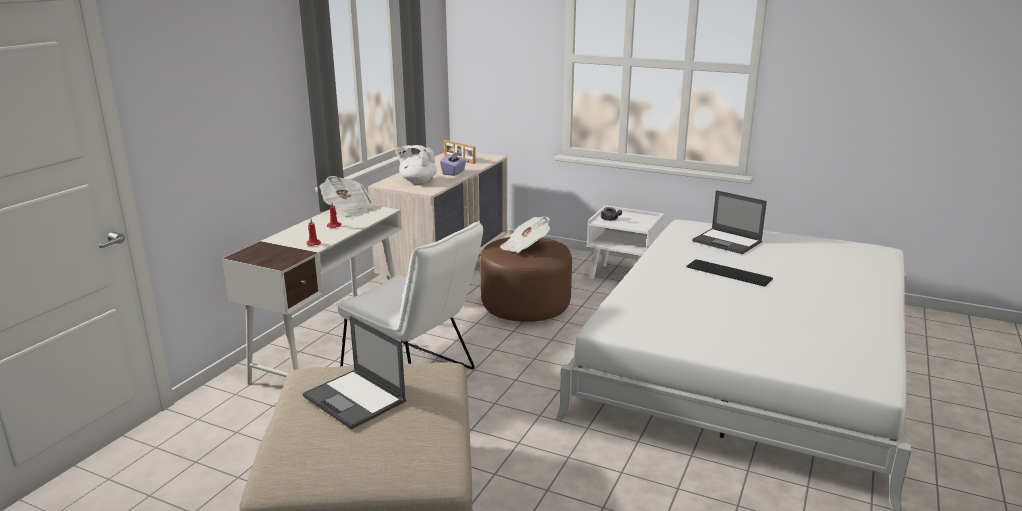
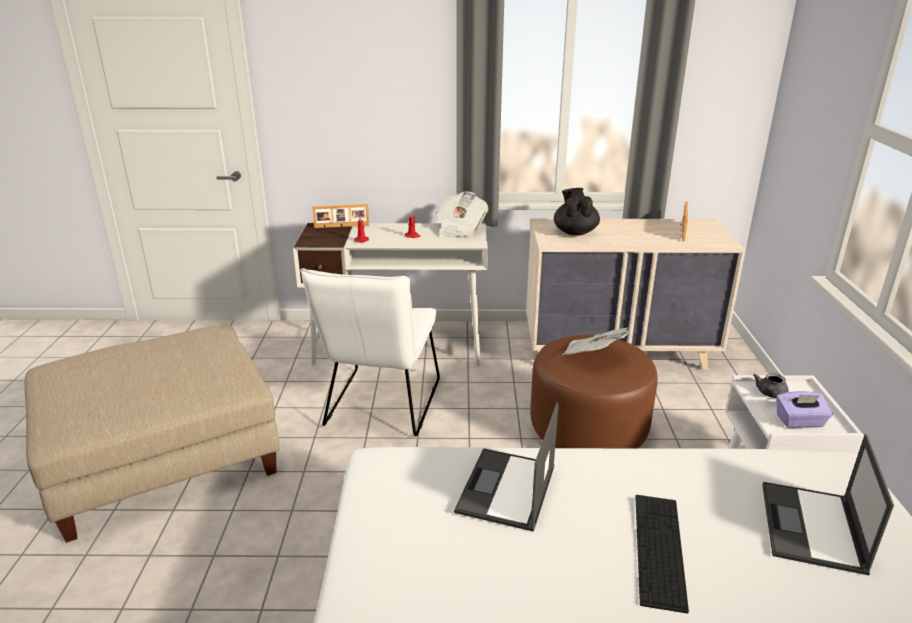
camera: 65 degrees right, 5 degrees up
laptop [302,316,406,429] -> laptop moved to [454,403,559,532]
white teapot [395,145,437,184] -> black teapot [554,188,600,236]
purple tissue box [440,152,467,176] -> purple tissue box moved to [776,391,833,428]
none -> picture frame [312,204,369,228]

